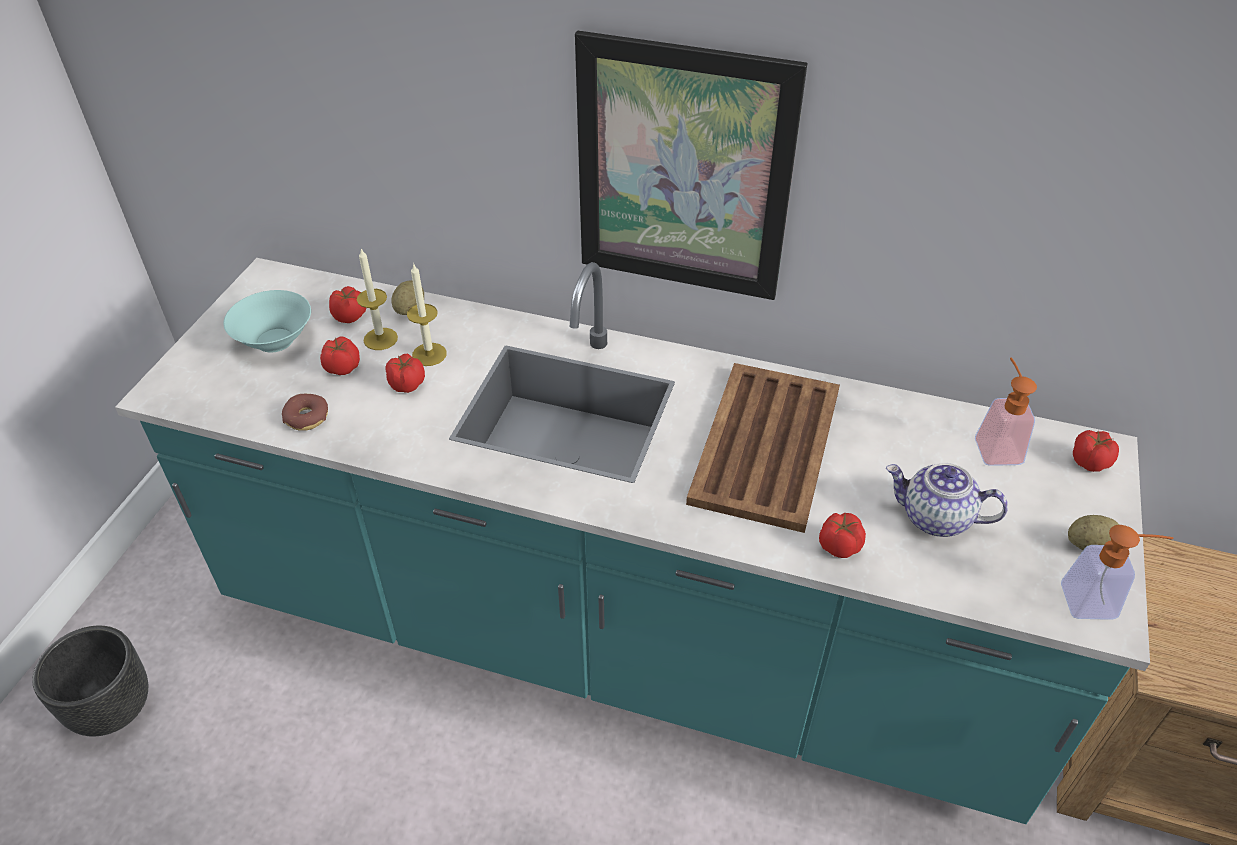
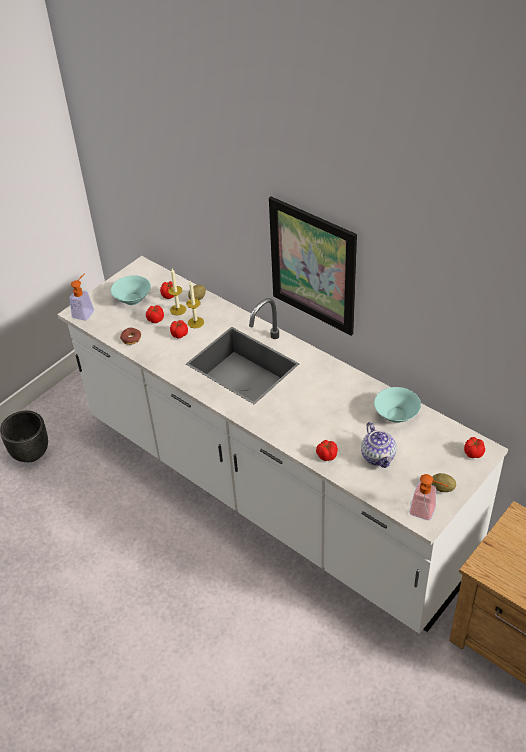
camera: 25 degrees right, 0 degrees up
turquoise counter [115,258,1150,824] -> white counter [57,256,508,634]
brown tray [686,363,840,533] -> none
teapot [886,463,1008,537] -> teapot turned 150 degrees counterclockwise [361,422,397,468]
soap dispenser [975,358,1037,466] -> soap dispenser moved to [69,273,94,321]
none -> turquoise bowl [374,387,421,423]

